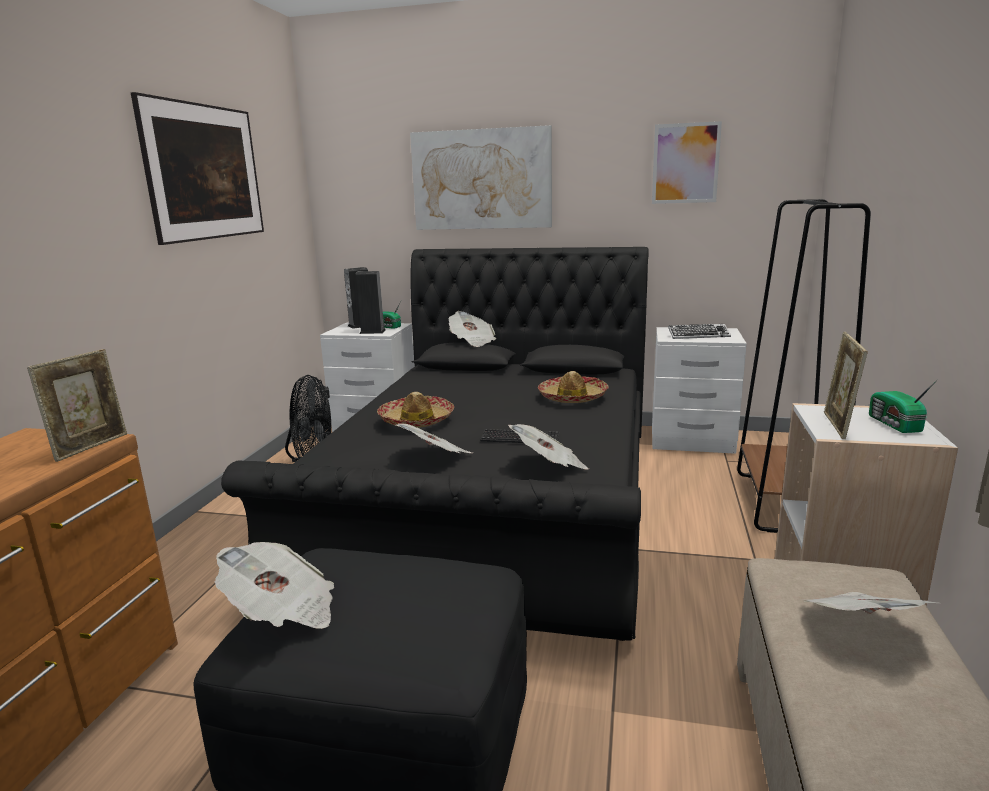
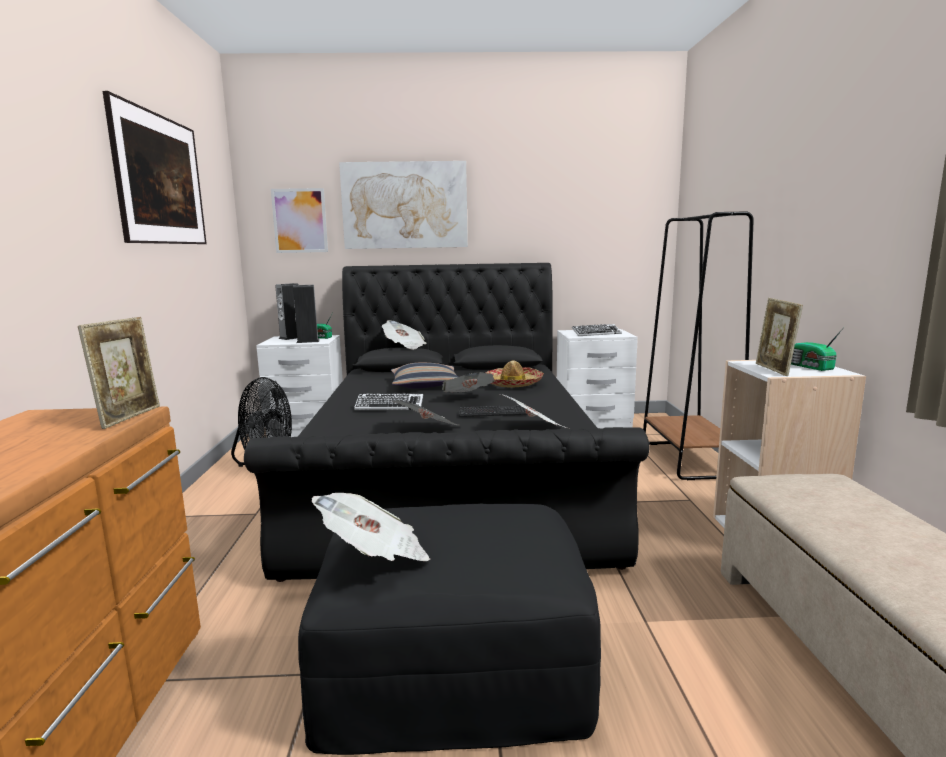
camera: 15 degrees left, 5 degrees down
hat [377,392,454,428] -> keyboard [354,393,423,410]
picture [652,121,722,204] -> picture moved to [271,188,328,253]
newspaper [800,592,937,614] -> newspaper moved to [442,372,494,393]
none -> pillow [391,363,458,389]

